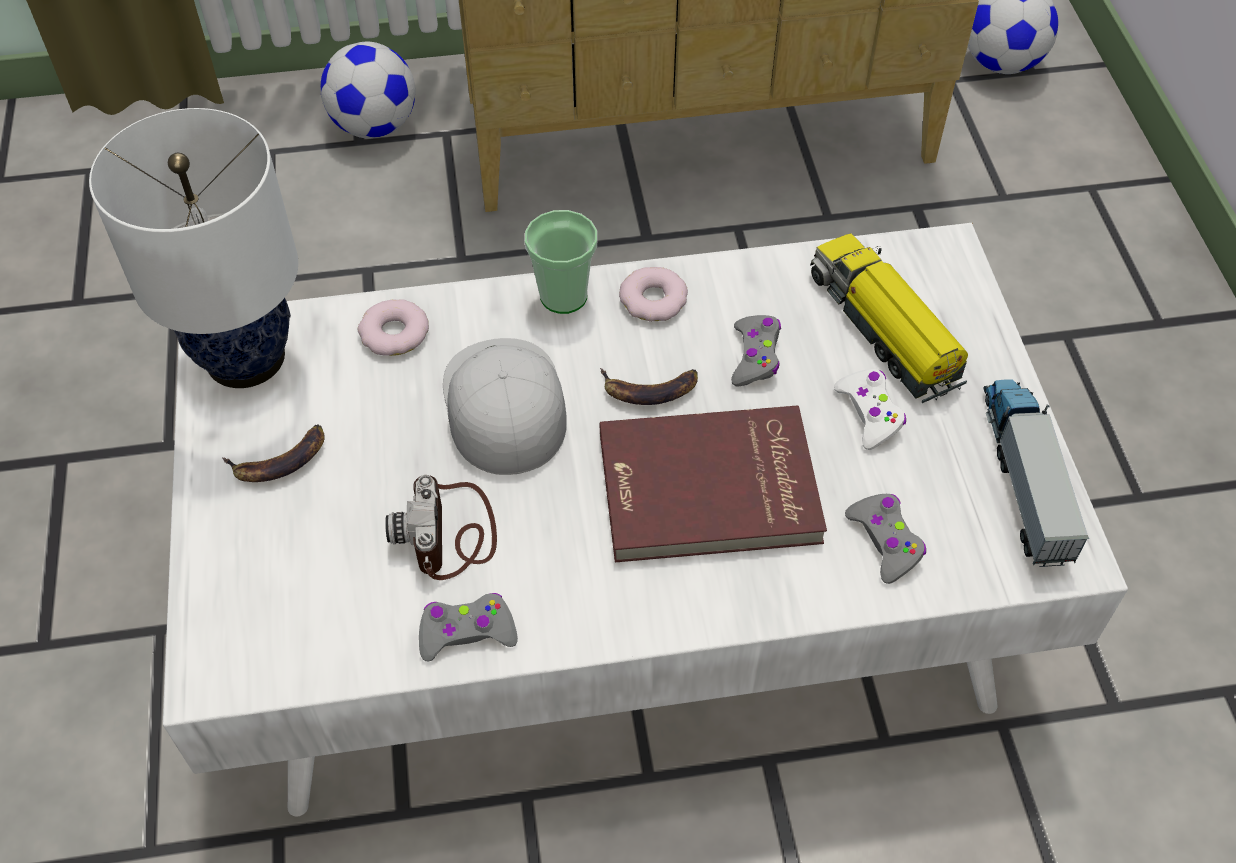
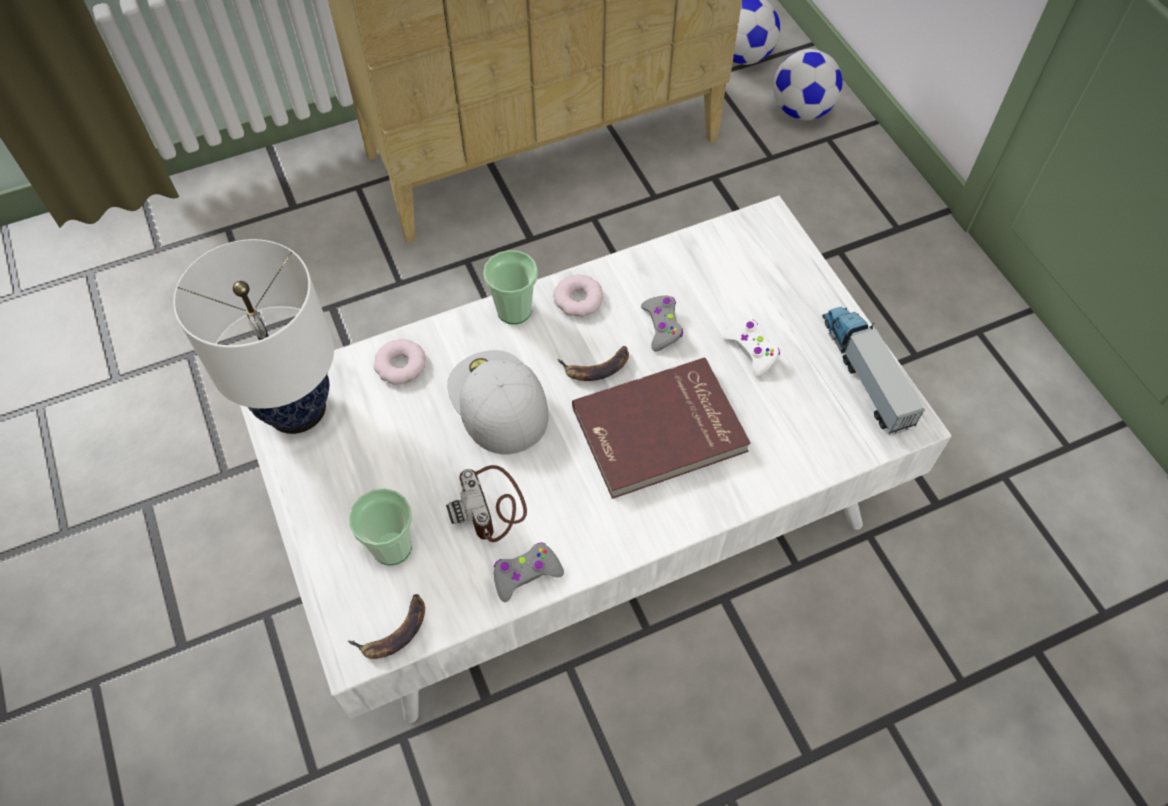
camera: 15 degrees left, 5 degrees up
banana [223,424,325,482] -> banana moved to [348,594,425,659]
football [321,42,415,138] -> football moved to [773,49,842,120]
toy truck [811,233,968,403] -> none
grey game controller [845,494,926,584] -> none
none -> cup [349,488,412,566]

